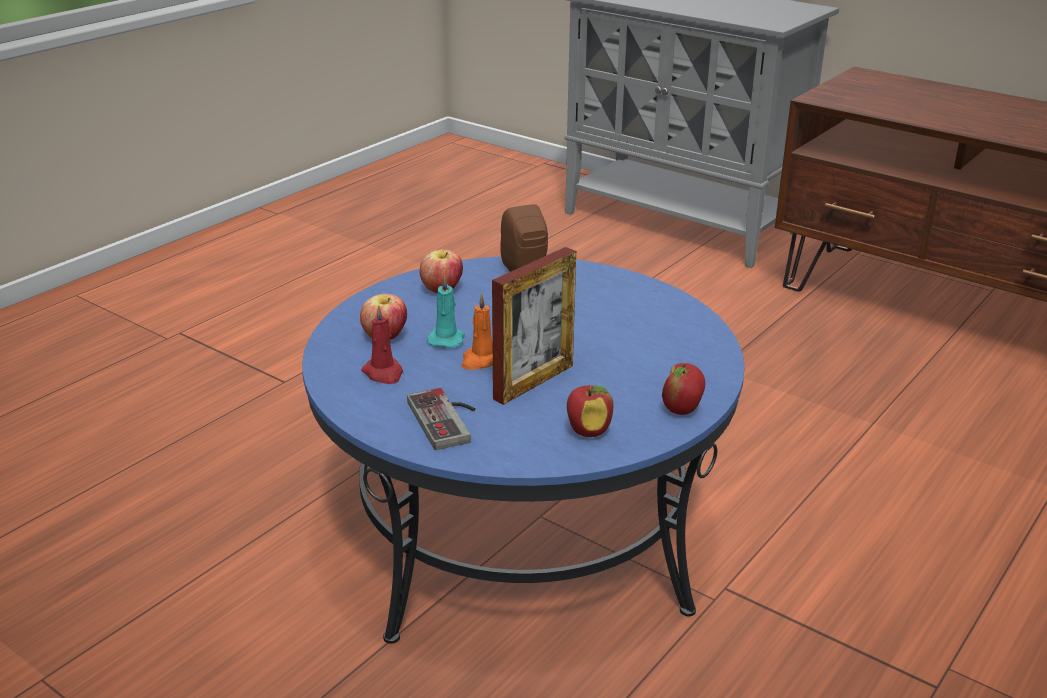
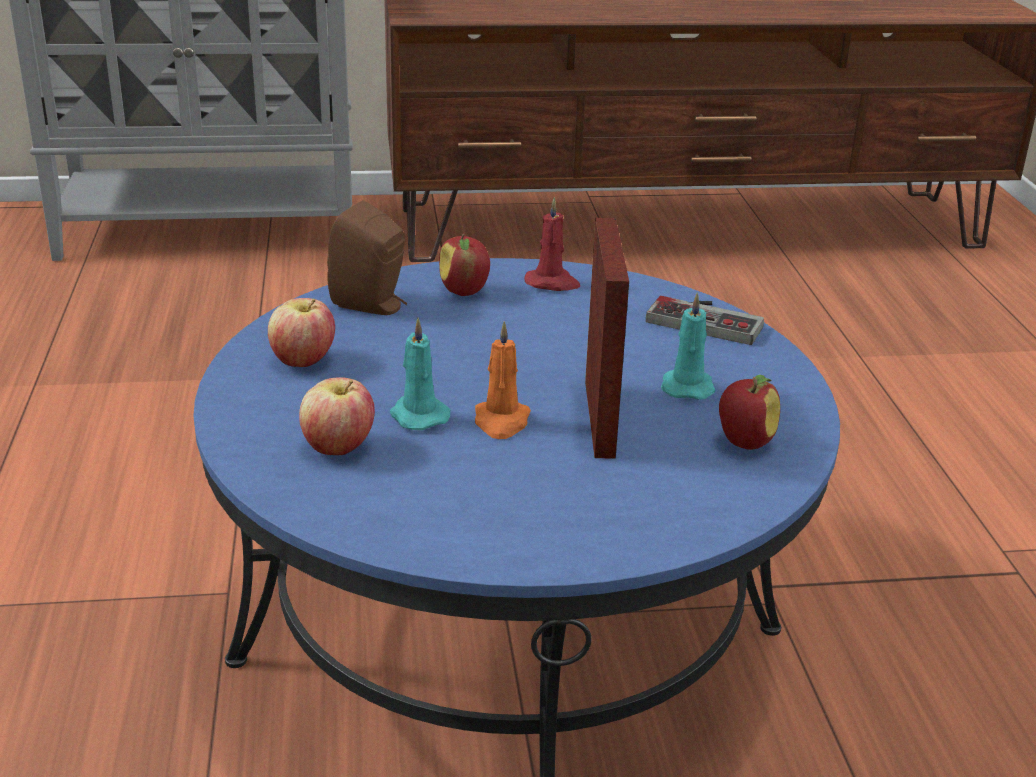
camera: 45 degrees left, 0 degrees up
red candle [361,305,403,384] -> red candle moved to [524,197,580,291]
game controller [407,388,475,450] -> game controller moved to [646,296,764,345]
apple [662,363,705,415] -> apple moved to [439,233,490,296]
none -> turquoise candle [661,292,715,400]

